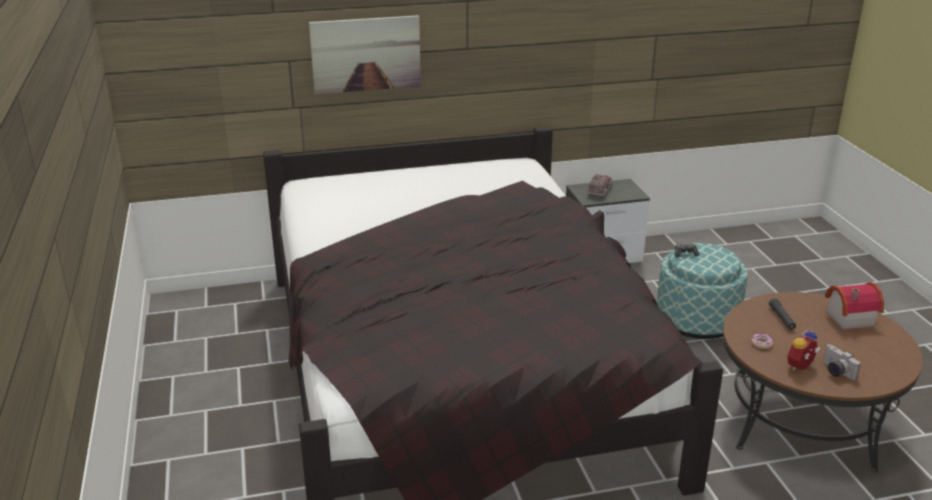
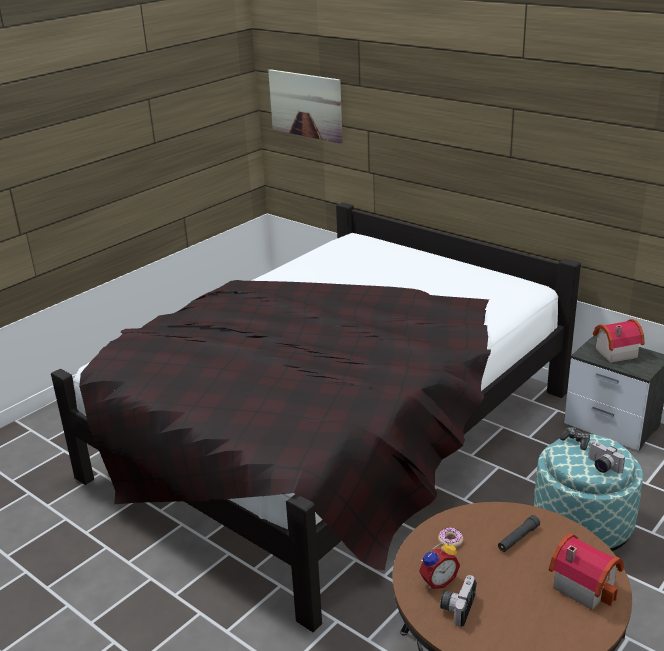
camera: 55 degrees right, 0 degrees up
picture [309,15,421,94] -> picture moved to [268,69,343,143]
toy truck [587,174,613,197] -> toy house [593,319,644,363]
alarm clock [787,328,820,371] -> alarm clock turned 135 degrees clockwise [419,541,460,589]
none -> camera [588,440,625,473]

